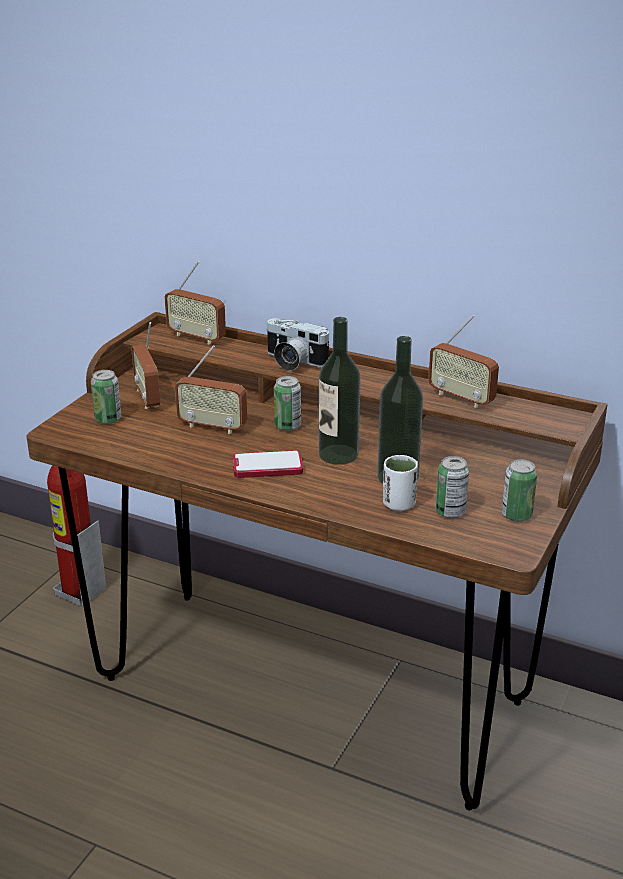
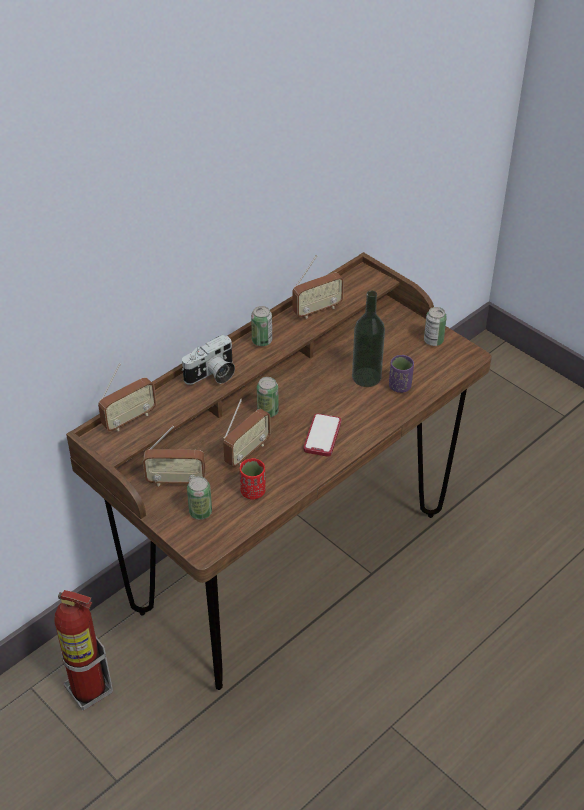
camera: 70 degrees left, 15 degrees up
bottle [319,317,361,465] -> none
white cup [383,455,418,511] -> purple cup [389,355,414,393]
can [435,456,469,518] -> can moved to [251,306,272,346]
none -> red cup [240,458,266,499]

